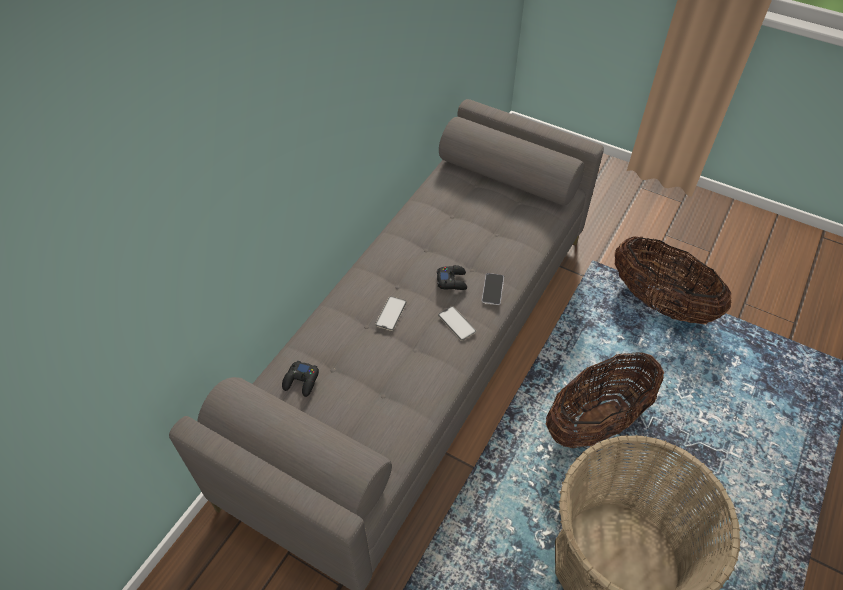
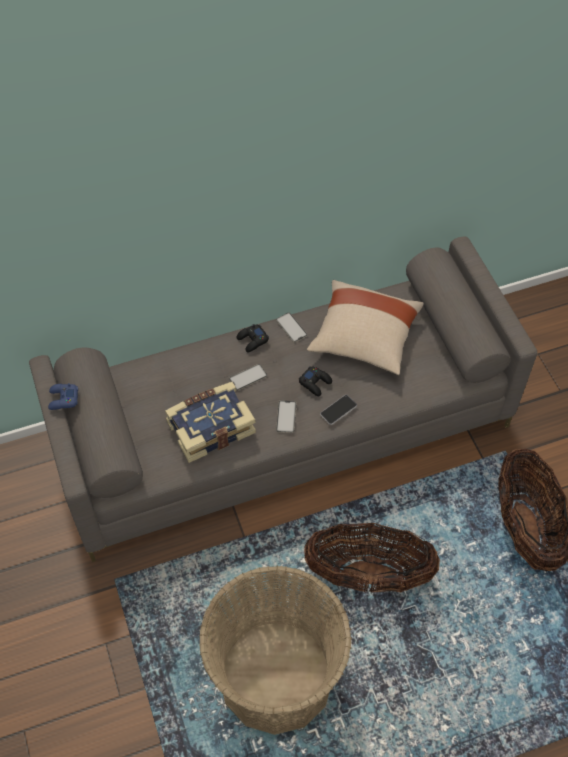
camera: 40 degrees right, 5 degrees up
black game controller [282,360,319,397] -> black game controller moved to [237,324,269,352]
none -> blue game controller [48,383,78,410]
none -> book [165,382,256,463]
none -> phone [276,313,307,343]
none -> beige pillow [307,280,424,375]

